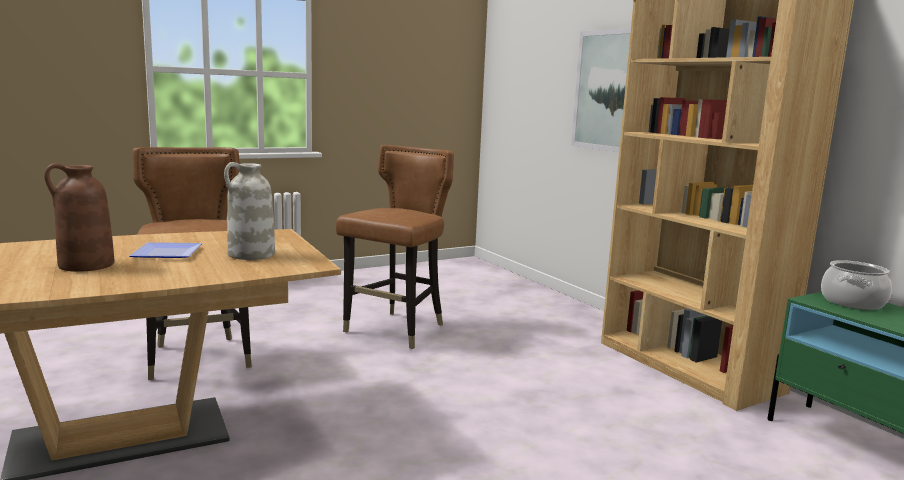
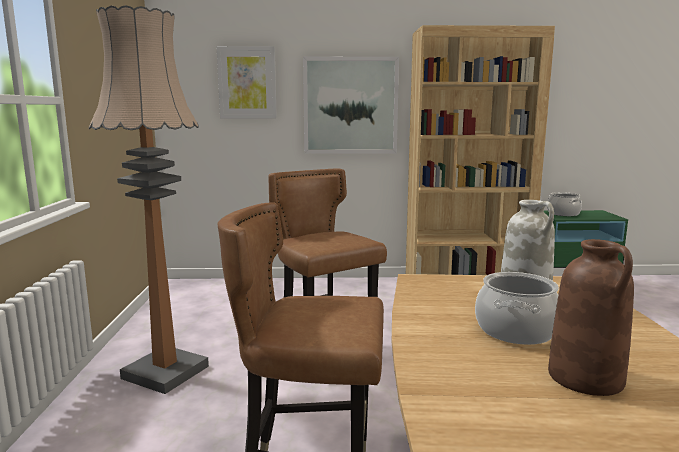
camera: 60 degrees left, 0 degrees up
plate [129,242,203,258] -> cooking pot [475,272,559,345]
none -> floor lamp [89,5,209,394]
none -> picture [216,46,277,118]

